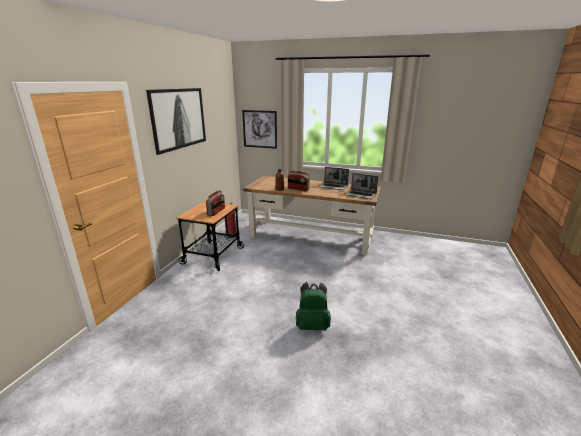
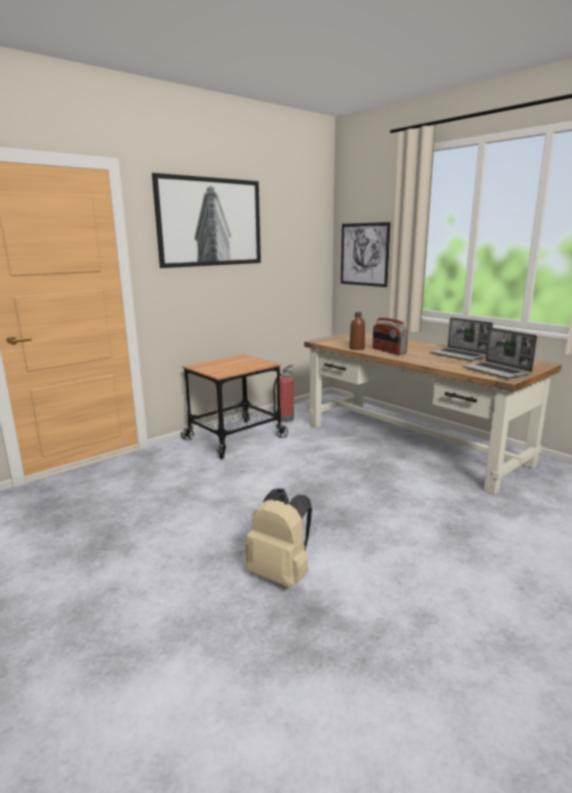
camera: 30 degrees right, 5 degrees down
radio [206,190,225,216] -> none
green backpack [296,282,331,331] -> beige backpack [244,488,312,588]

